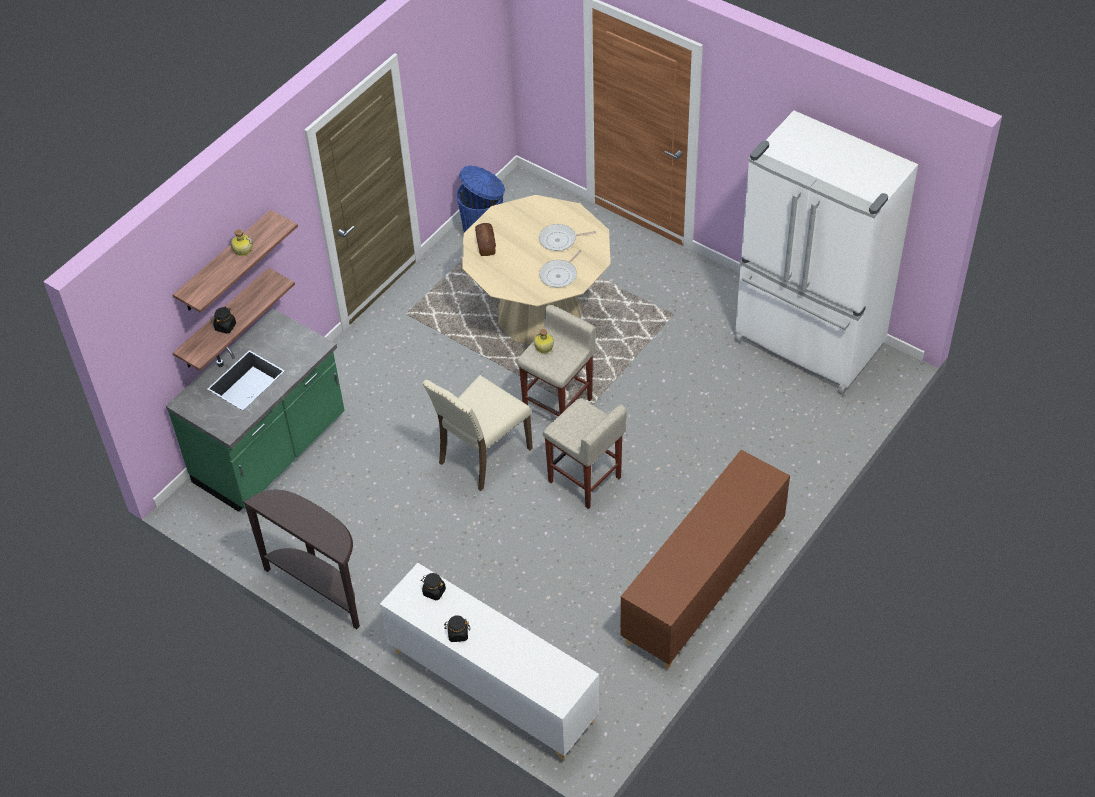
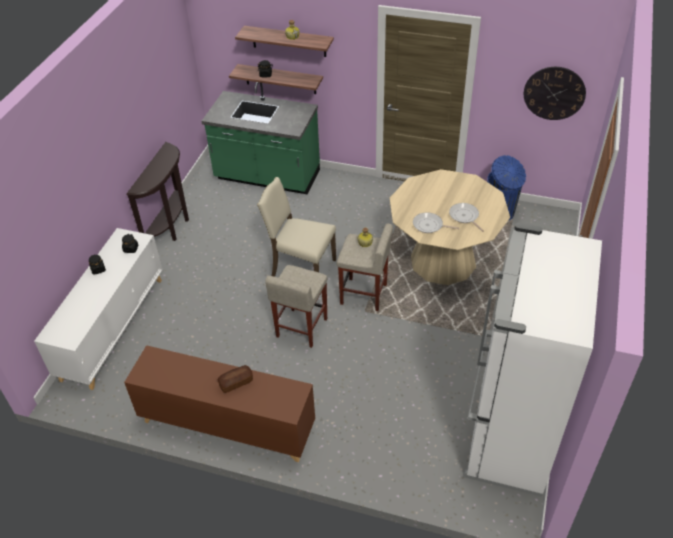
camera: 70 degrees right, 5 degrees down
bread [475,223,496,256] -> bread moved to [218,365,253,393]
none -> wall clock [524,67,586,120]

